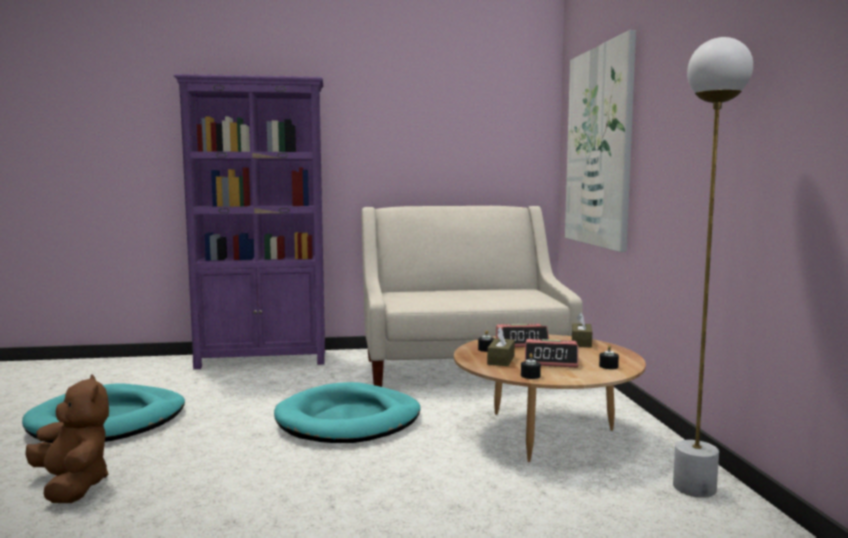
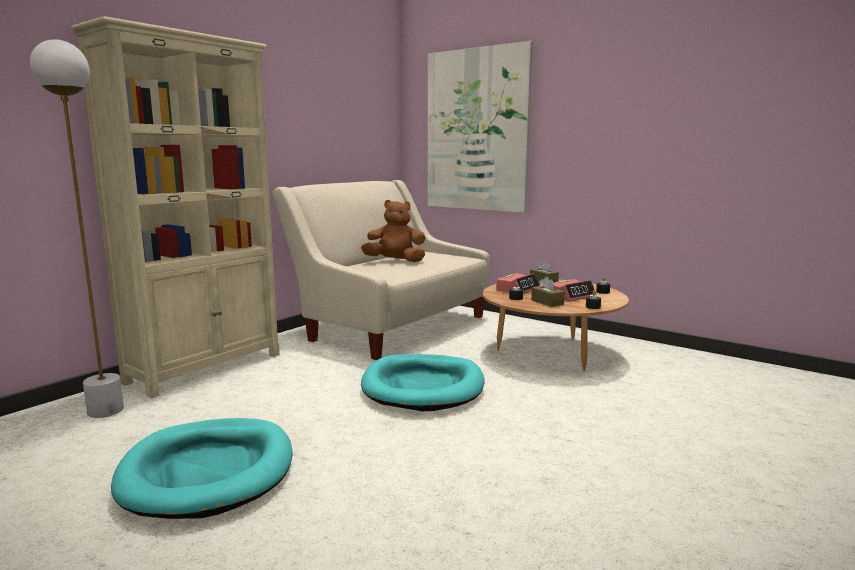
camera: 45 degrees left, 5 degrees up
brown plush toy [25,374,109,503] -> brown plush toy moved to [361,200,426,262]
purple bookcase [174,74,325,369] -> beige bookcase [71,16,280,398]
white floor lamp [673,37,753,498] -> white floor lamp moved to [30,39,124,418]

